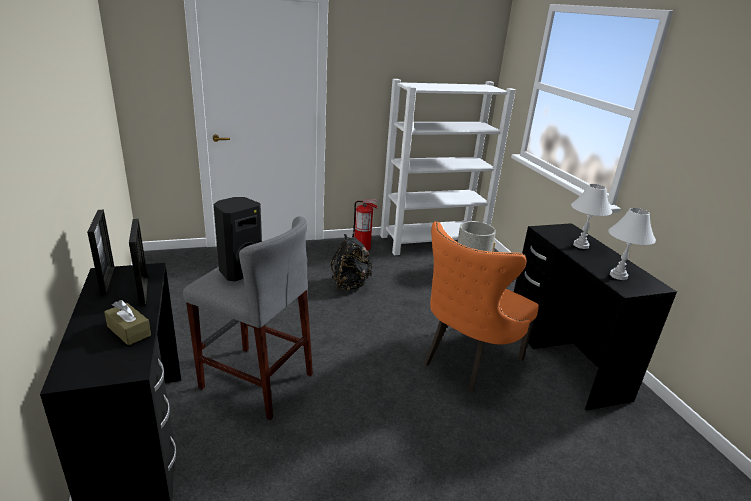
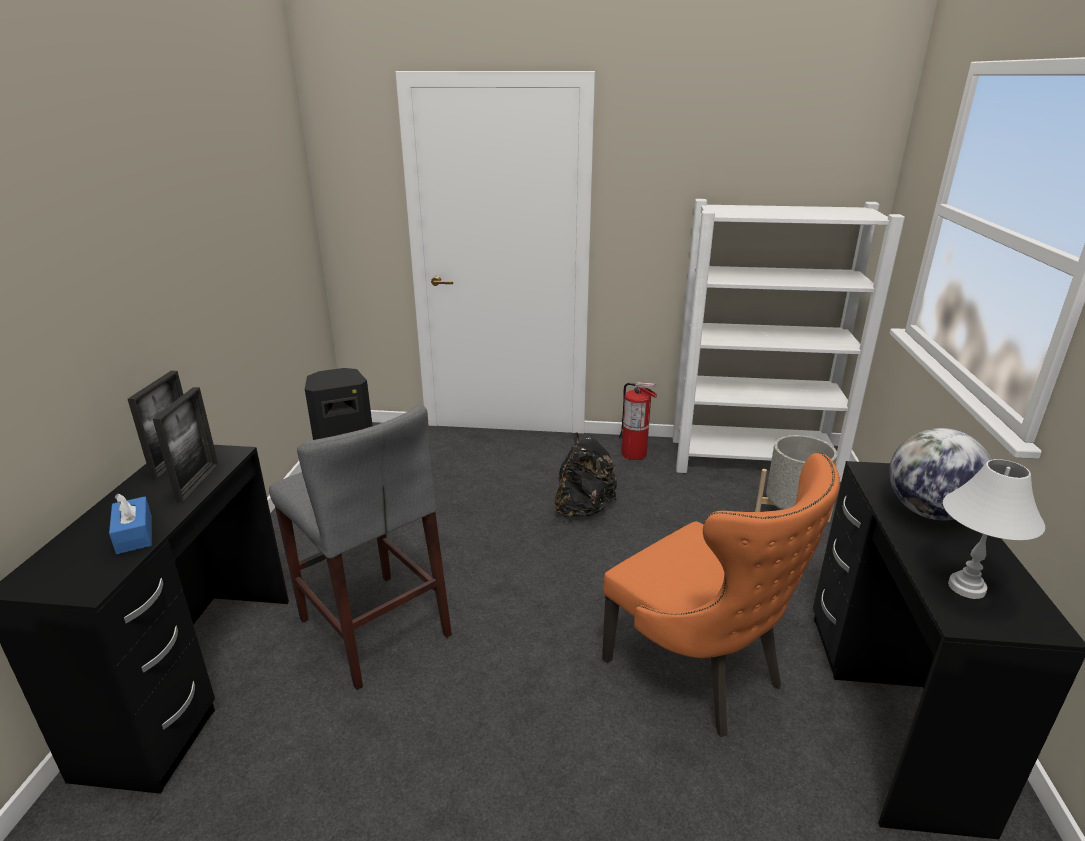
camera: 25 degrees right, 0 degrees up
brown tissue box [104,300,151,345] -> blue tissue box [109,493,152,554]
orange chair [424,221,539,392] -> orange chair turned 105 degrees counterclockwise [602,452,840,737]
white table lamp [571,184,612,249] -> globe [889,428,992,520]

